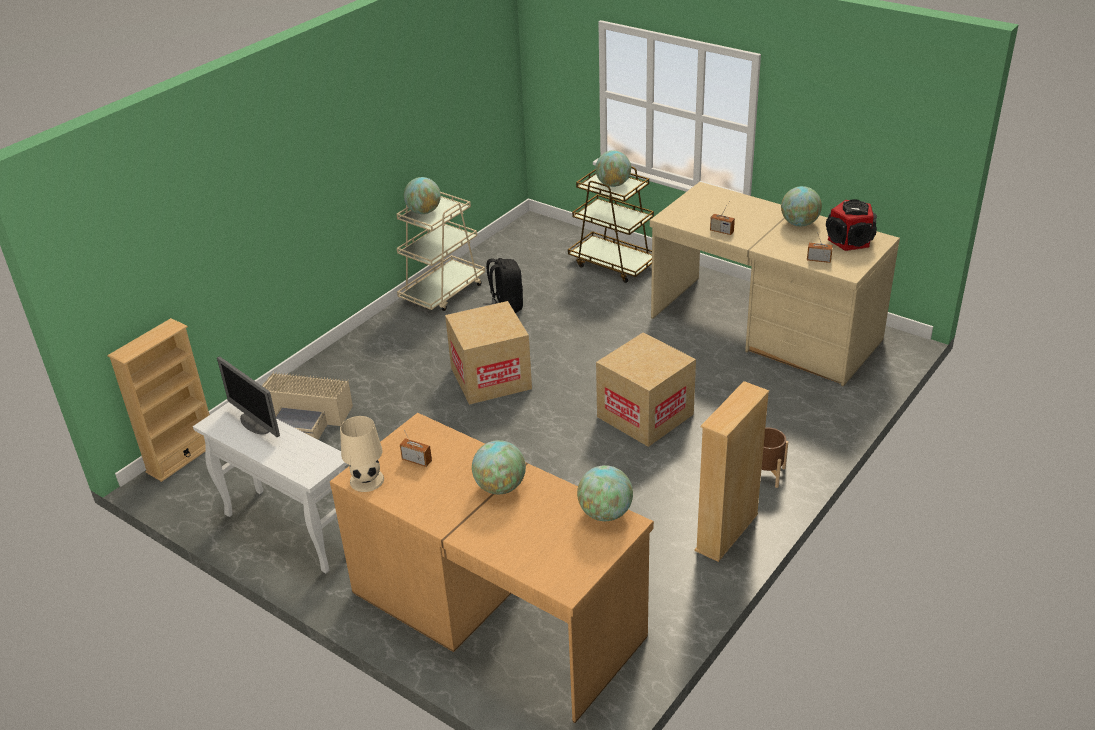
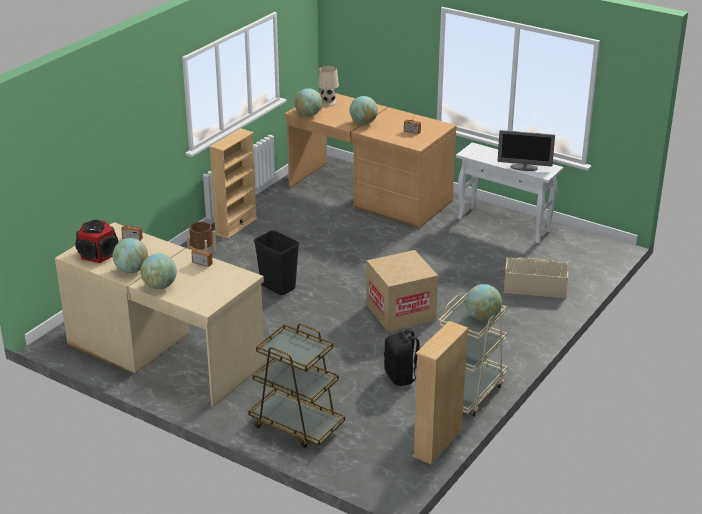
camera: 175 degrees right, 5 degrees down
beige bookcase [107,318,210,482] -> beige bookcase moved to [412,321,468,464]
monitor [217,356,280,438] -> monitor turned 150 degrees clockwise [498,130,555,171]
beige table lamp [340,416,384,492] -> beige table lamp moved to [318,66,339,106]
globe [595,150,631,187] -> globe moved to [140,253,177,289]
cardboard box [596,333,696,447] -> black trash can [254,230,300,295]

